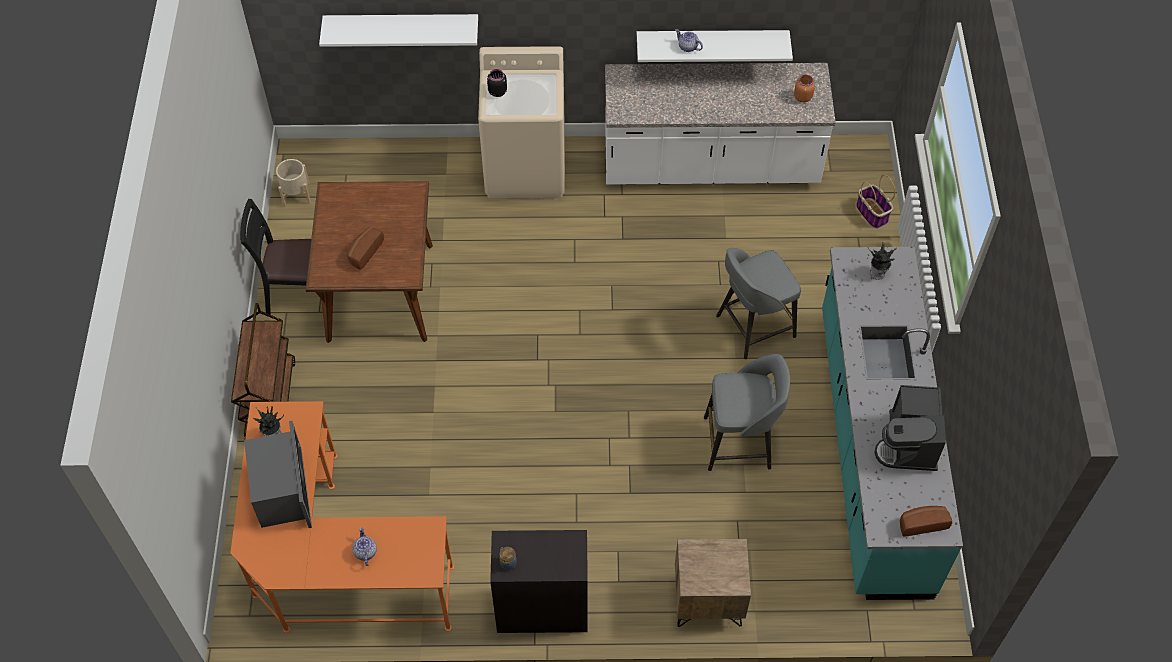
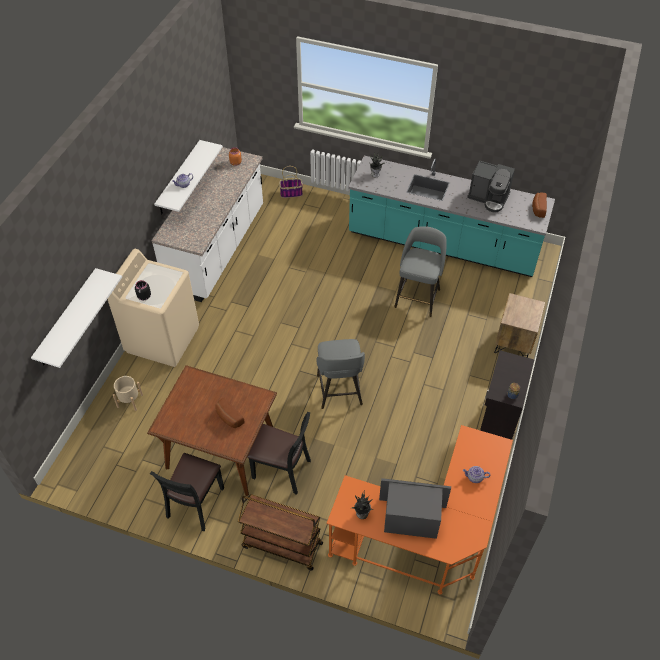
camera: 70 degrees left, 5 degrees down
beige planter [276,159,311,207] -> beige planter moved to [113,376,143,411]
grey stool [716,248,801,359] -> grey stool moved to [316,339,365,409]
none -> black chair [247,412,311,495]

